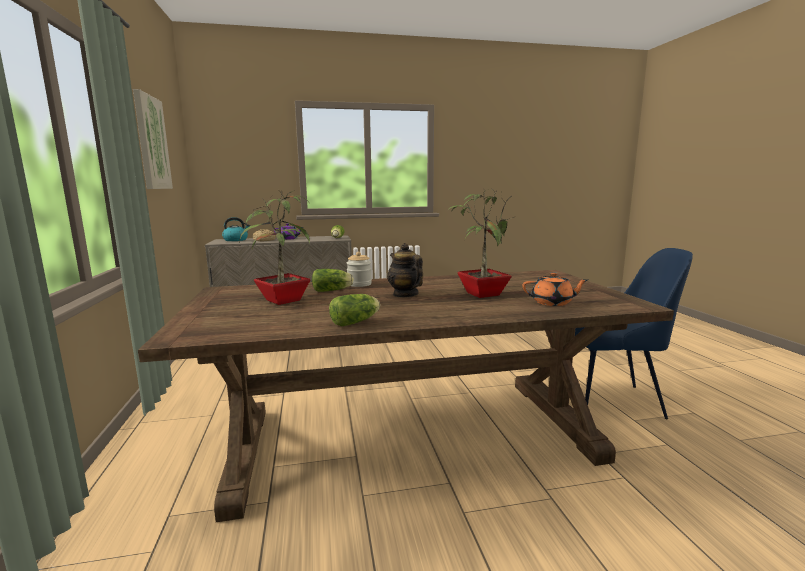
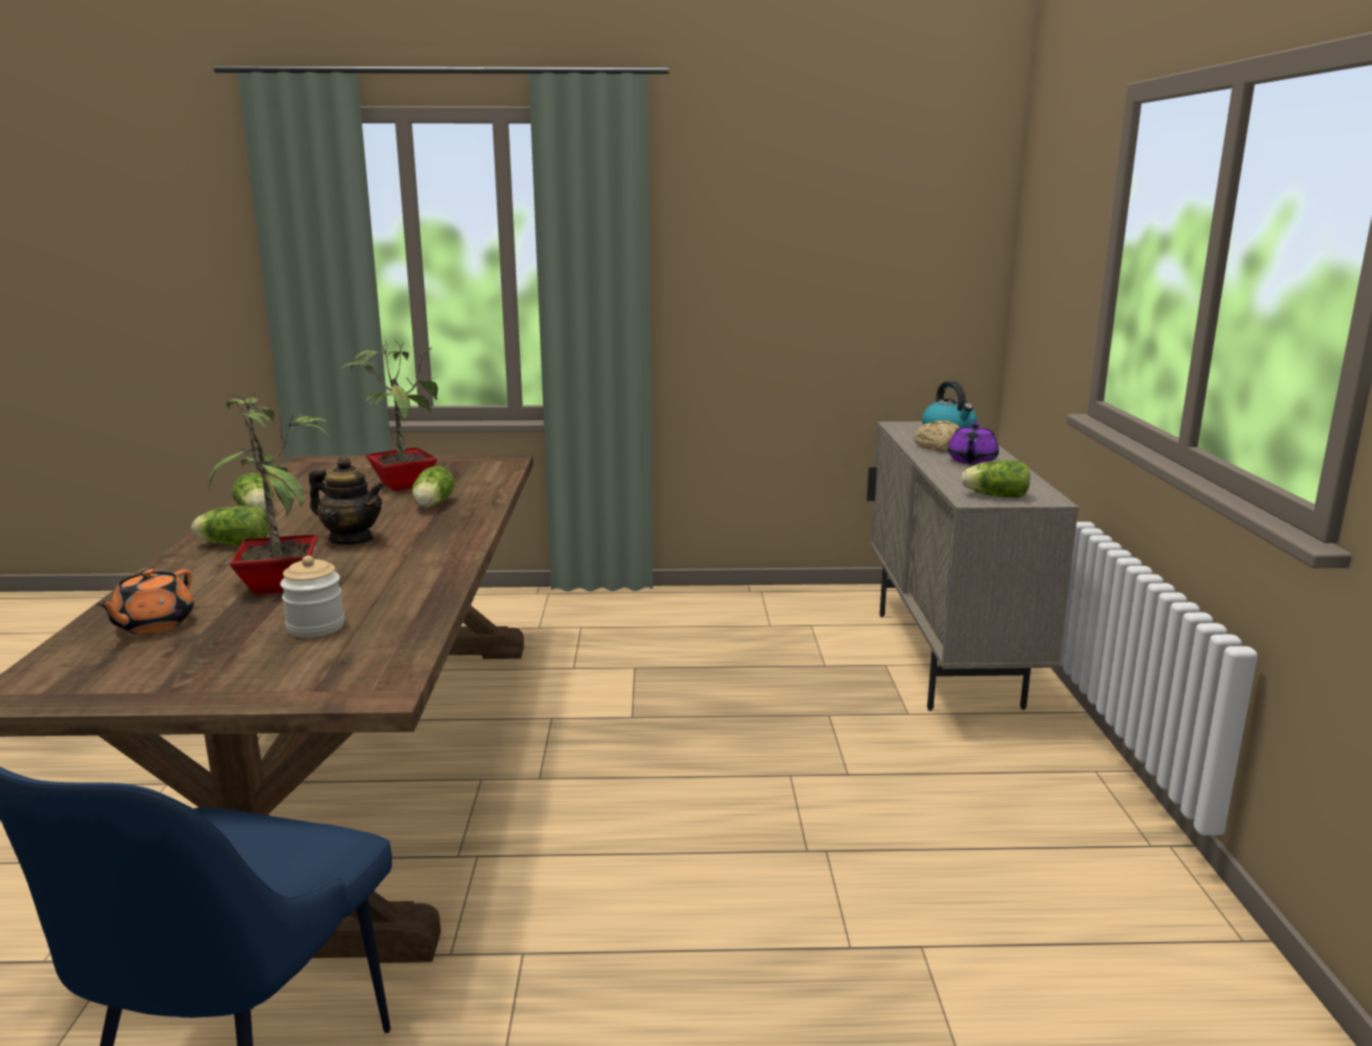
camera: 100 degrees right, 5 degrees up
picture [133,89,173,189] -> none
jar [346,252,372,287] -> jar moved to [280,556,344,638]
teapot [387,243,423,298] -> teapot turned 45 degrees clockwise [309,456,384,545]
none -> lettuce [192,506,269,546]

